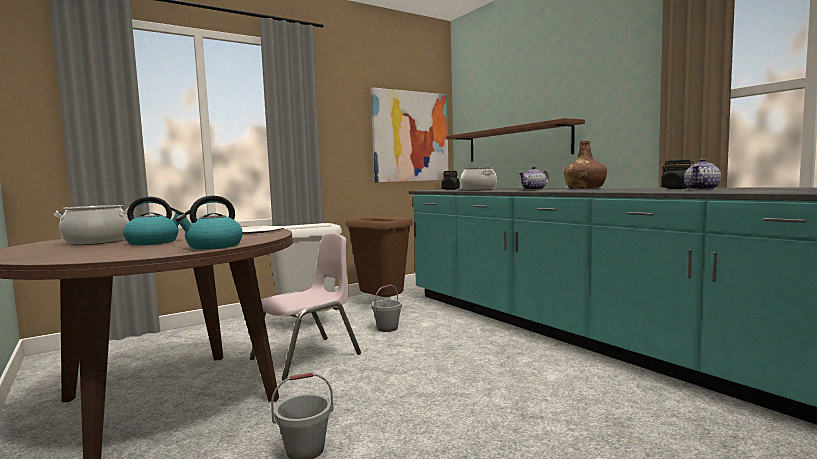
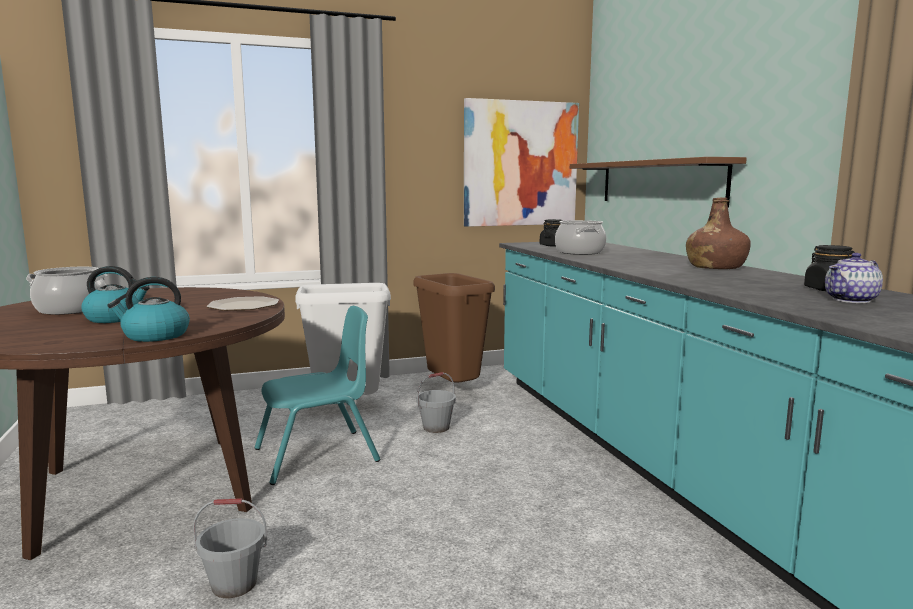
camera: 15 degrees right, 5 degrees up
pink chair [250,233,361,380] -> turquoise chair [254,306,380,485]
teapot [519,167,549,190] -> none

